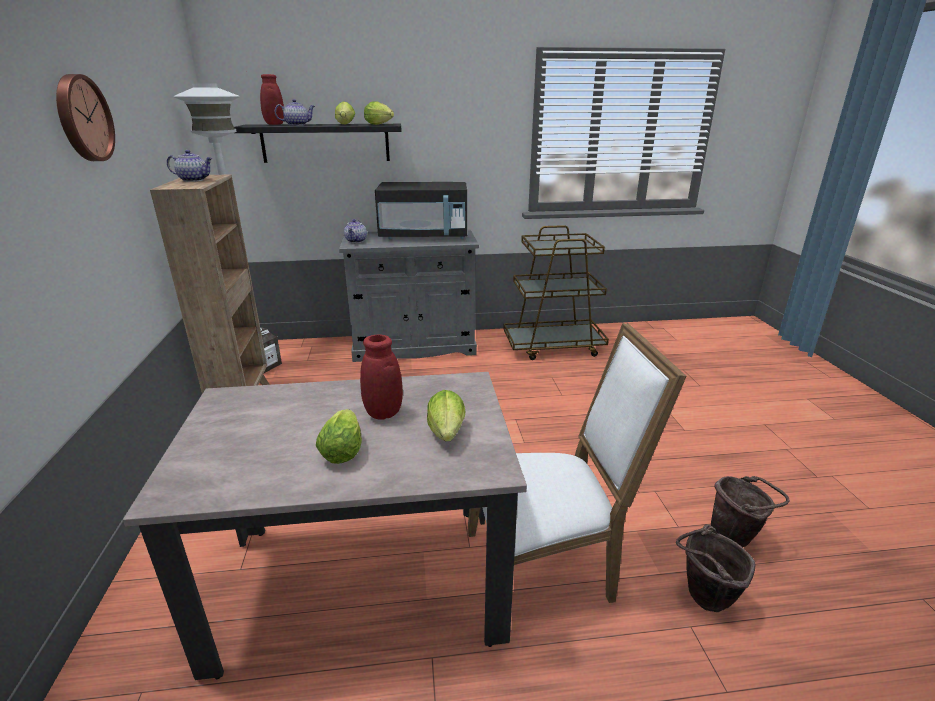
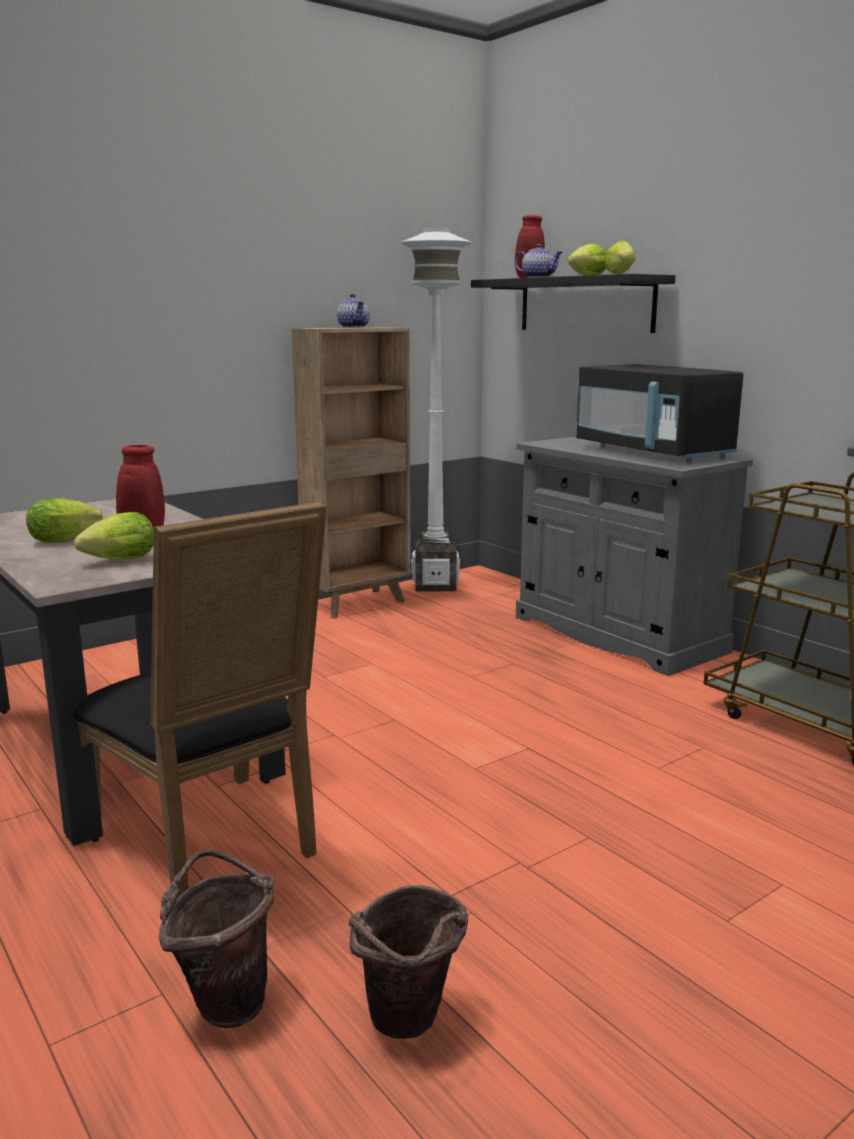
camera: 60 degrees right, 10 degrees down
wall clock [56,74,115,161] -> none
teapot [344,219,367,243] -> none
white chair [467,322,686,603] -> black chair [73,501,327,897]

